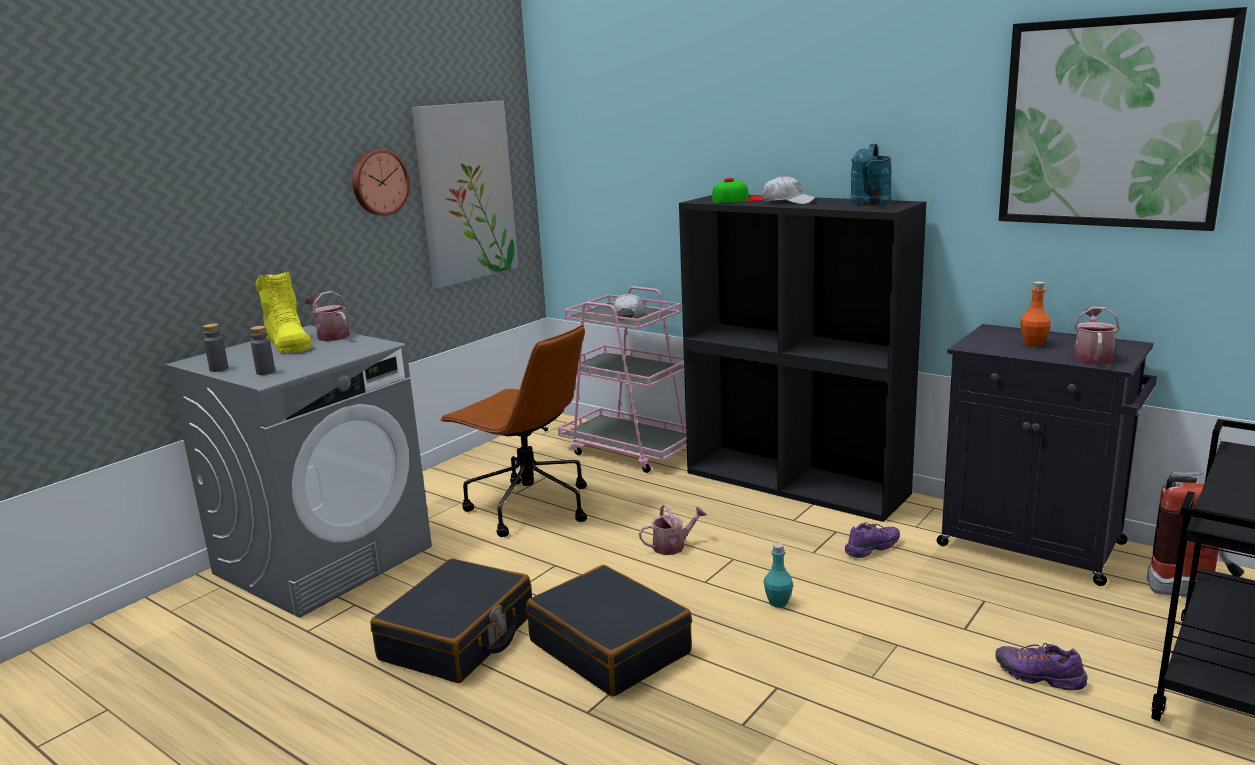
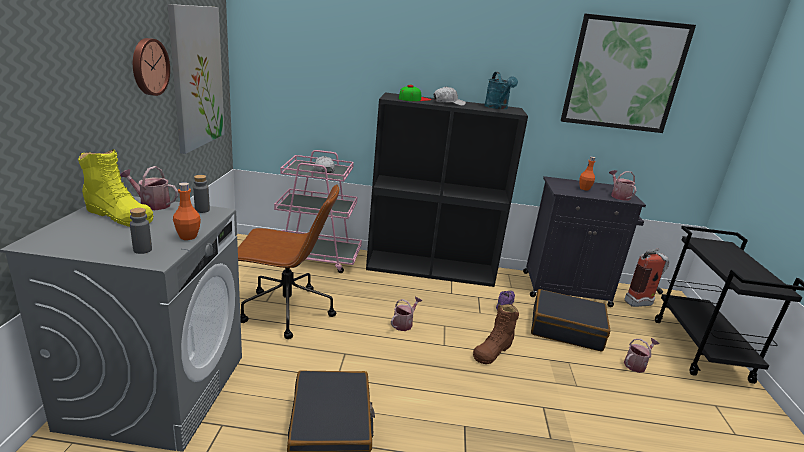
camera: 35 degrees left, 5 degrees up
grey bottle [203,323,228,372] -> grey bottle moved to [193,175,210,213]
black suitcase [526,565,692,696] -> black suitcase moved to [531,289,610,352]
turquoise bottle [764,543,793,608] -> brown boot [473,304,519,364]
purple shoe [995,643,1087,690] -> watering can [624,338,660,373]
none -> orange bottle [173,182,201,240]

